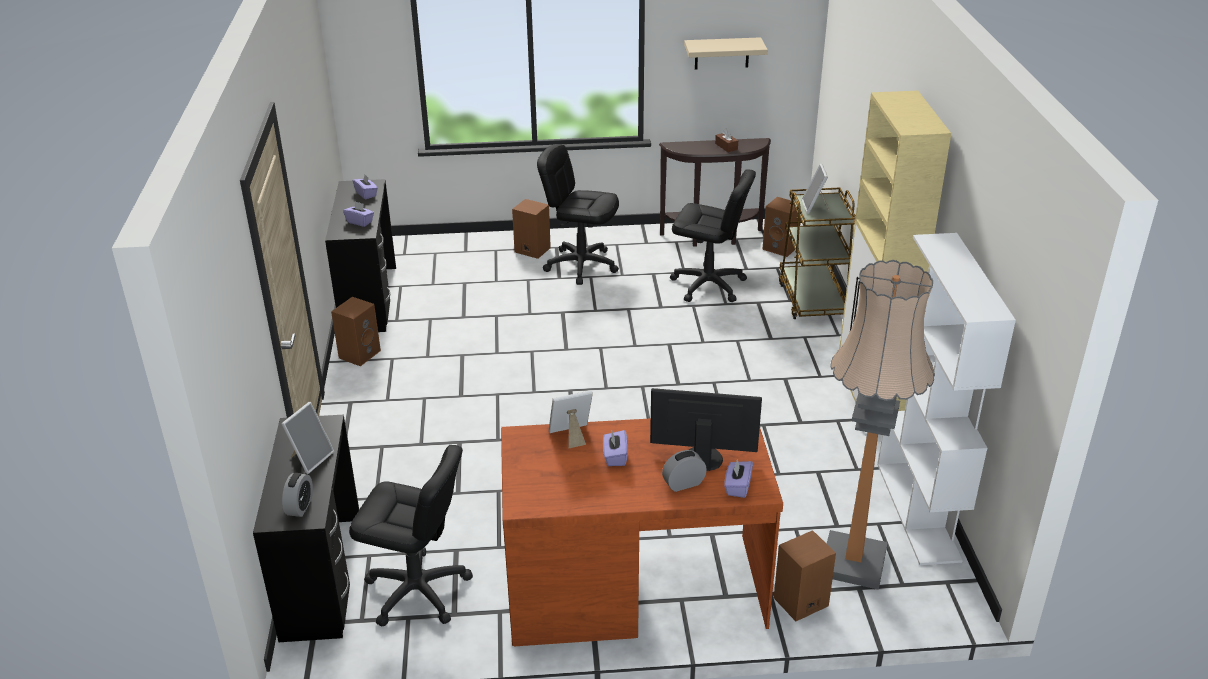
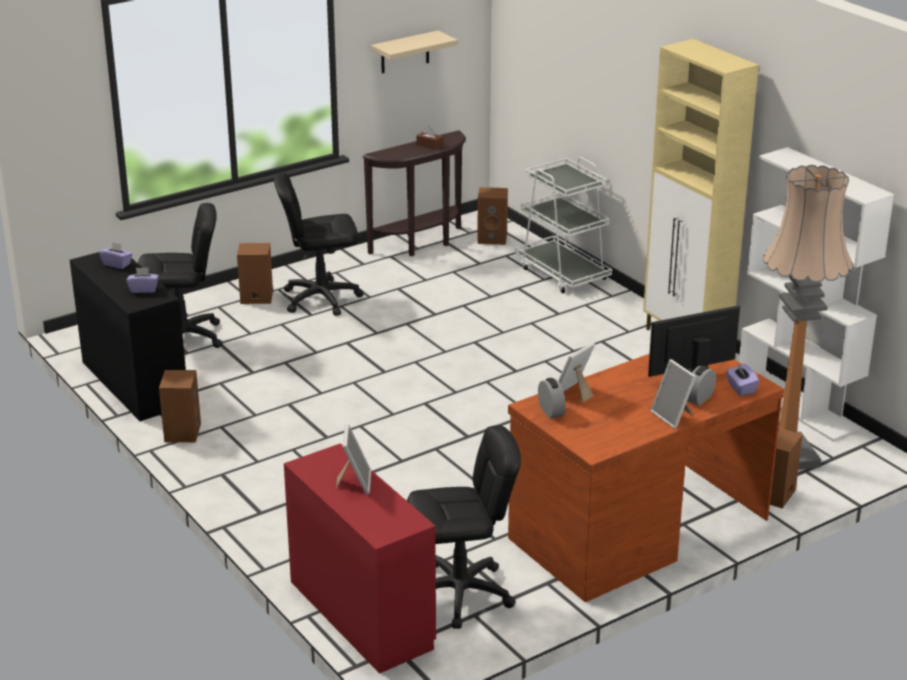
camera: 30 degrees left, 5 degrees down
black desk [253,415,359,642] -> red desk [284,443,436,674]
alarm clock [282,473,313,517] -> alarm clock moved to [538,378,566,419]
purple tissue box [603,430,628,466] -> none
black office chair [670,169,756,302] -> black office chair moved to [138,203,223,348]
brown cart [779,187,856,319] -> white cart [515,157,612,293]
picture frame [802,164,829,214] -> picture frame moved to [650,359,696,429]

